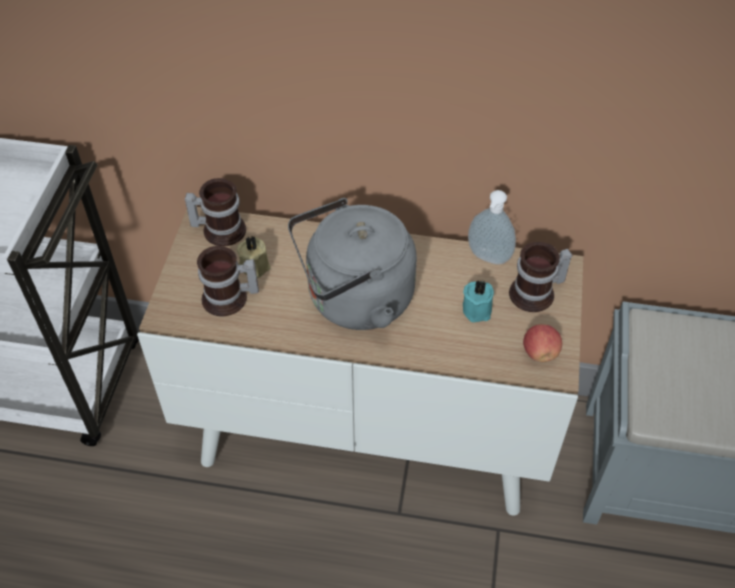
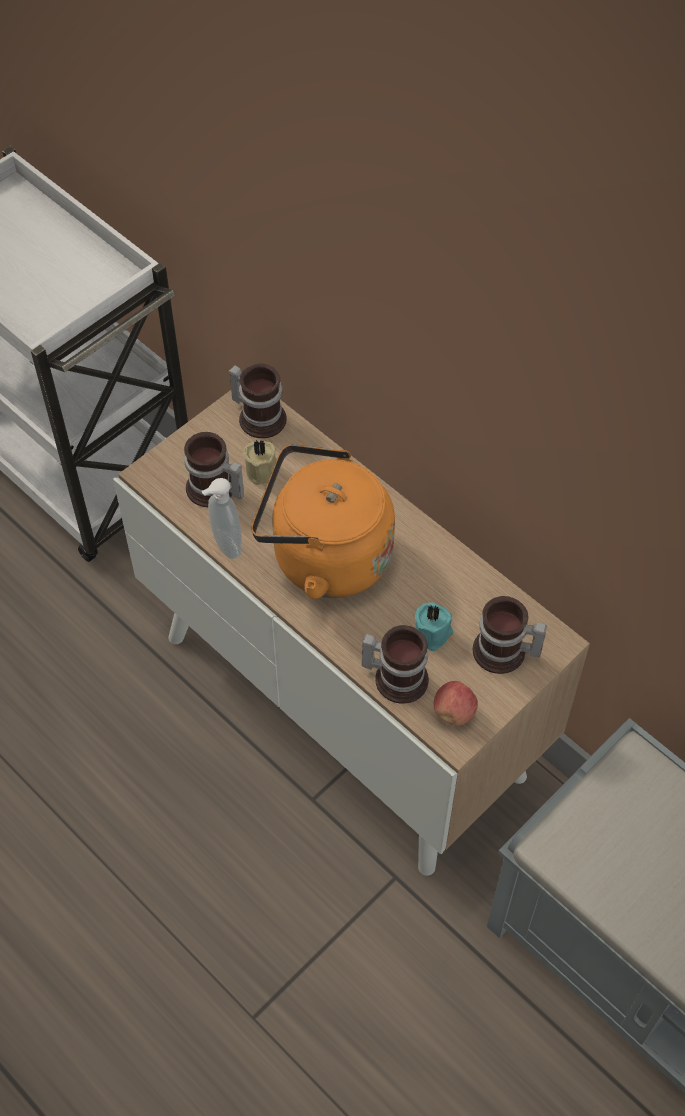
camera: 35 degrees right, 5 degrees up
grey kettle [288,198,417,330] -> orange kettle [252,444,395,599]
soap dispenser [468,190,516,265] -> soap dispenser moved to [201,478,242,559]
none -> mug [362,625,429,704]

